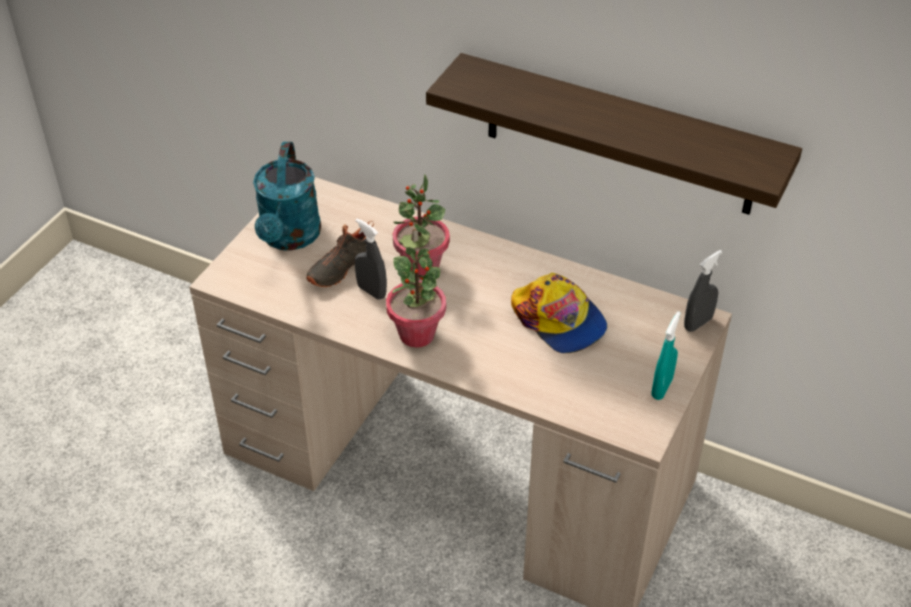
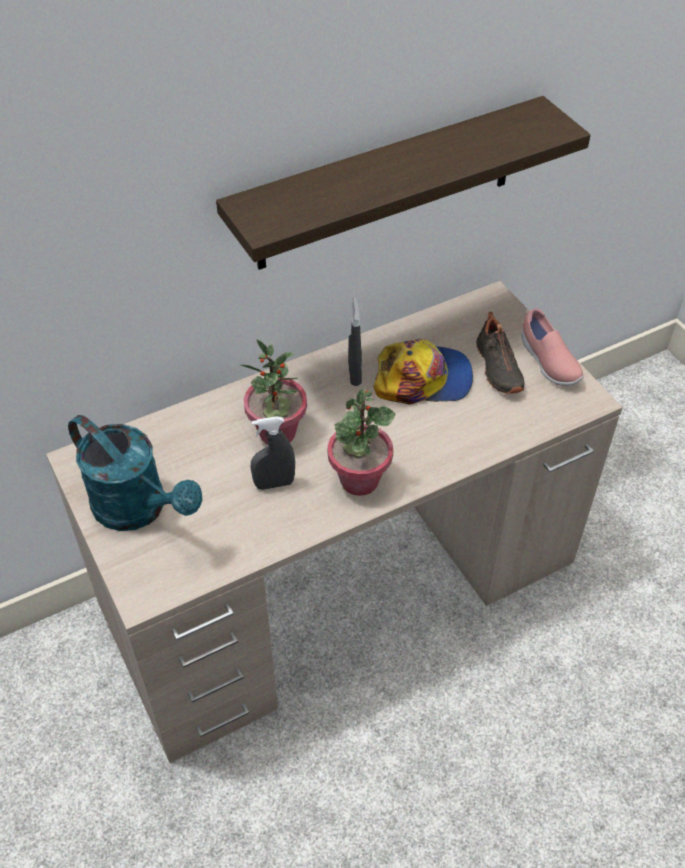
camera: 55 degrees left, 5 degrees up
black shoe [306,221,374,287] -> black shoe moved to [476,312,524,394]
turquoise spray bottle [651,311,681,400] -> pink shoe [521,309,584,386]
grey spray bottle [684,250,723,332] -> grey spray bottle moved to [348,297,362,386]

